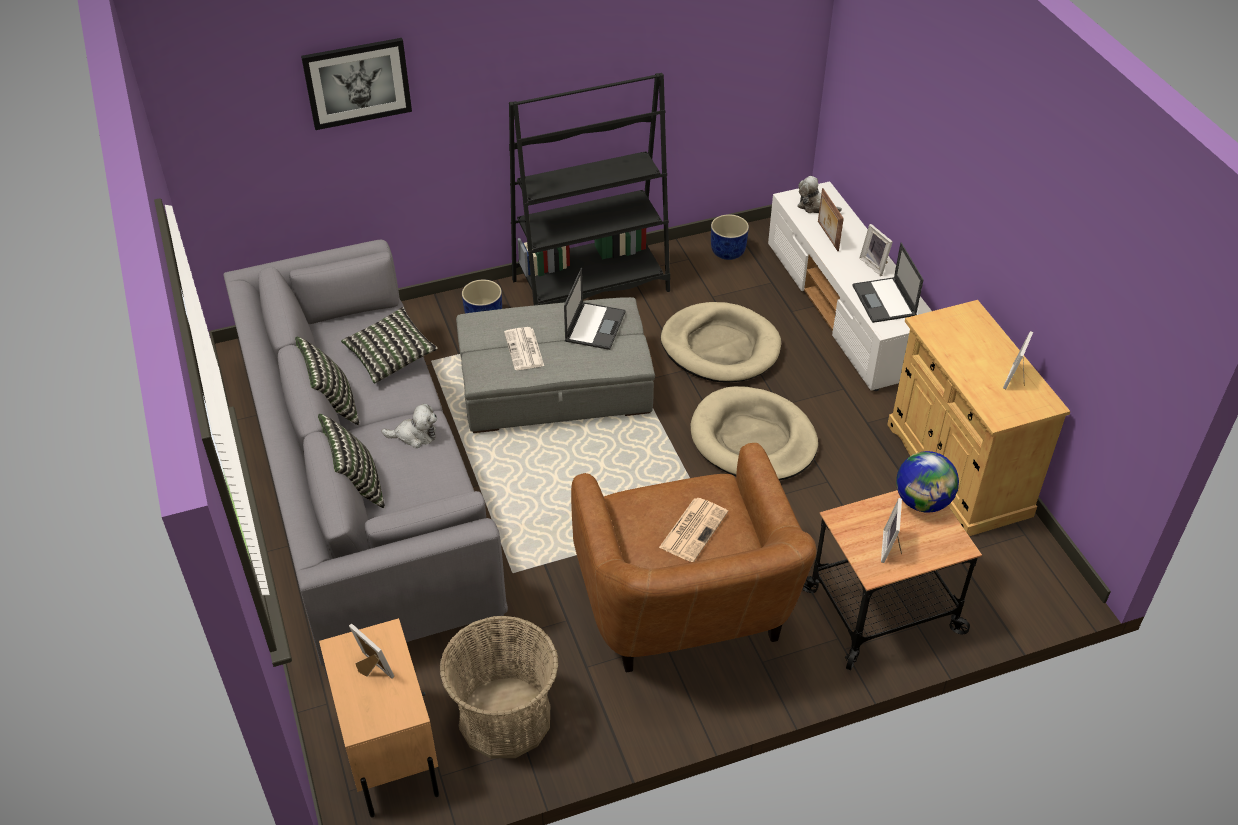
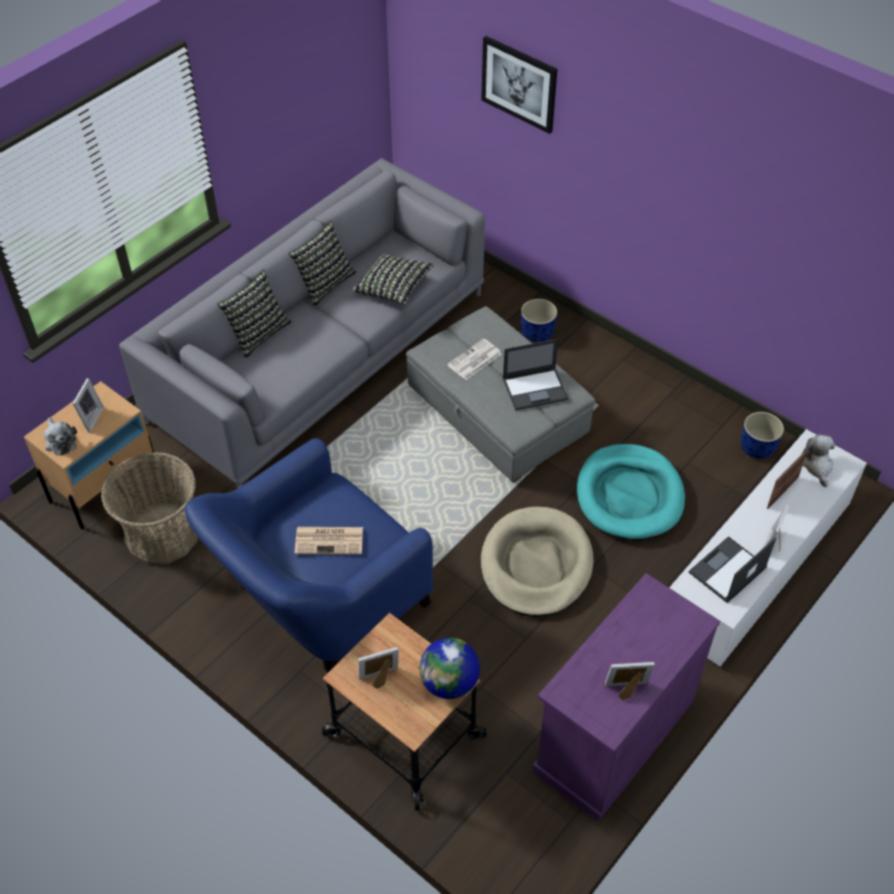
camera: 60 degrees right, 5 degrees up
plush toy [382,404,437,448] -> plush toy moved to [44,417,77,456]
black bookcase [509,73,670,305] -> none
brown armchair [571,443,817,672] -> blue armchair [185,438,433,672]
beige dog bed [661,302,781,383] -> turquoise dog bed [577,444,685,540]
beige cabinet [887,300,1071,536] -> purple cabinet [532,573,720,822]

